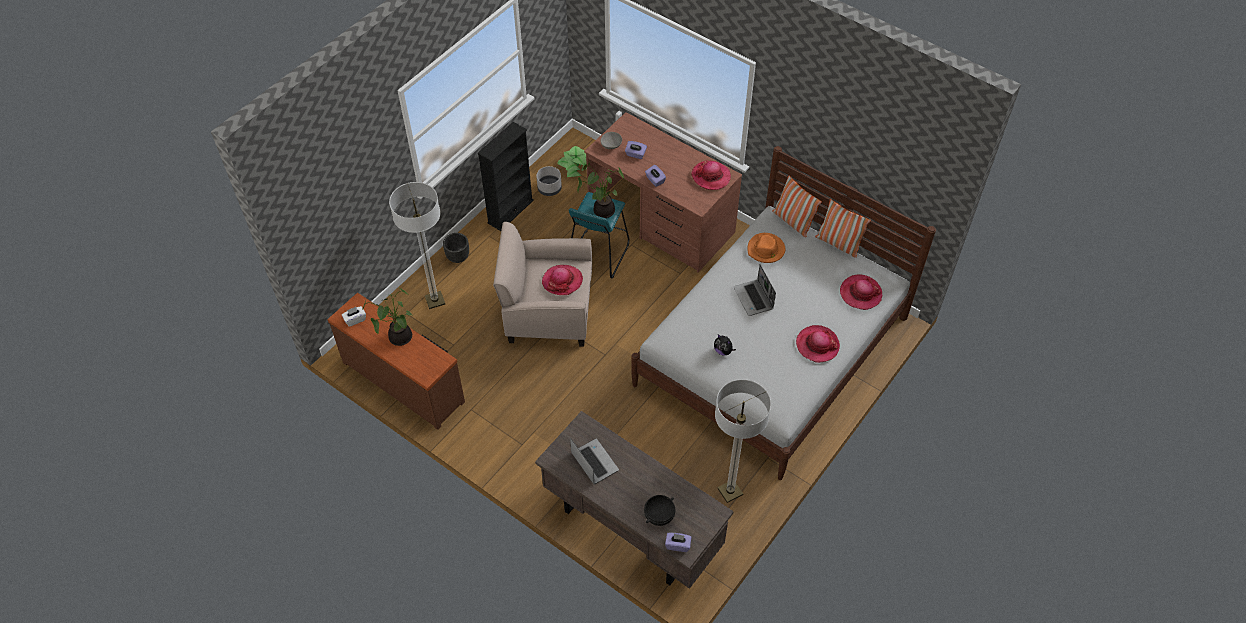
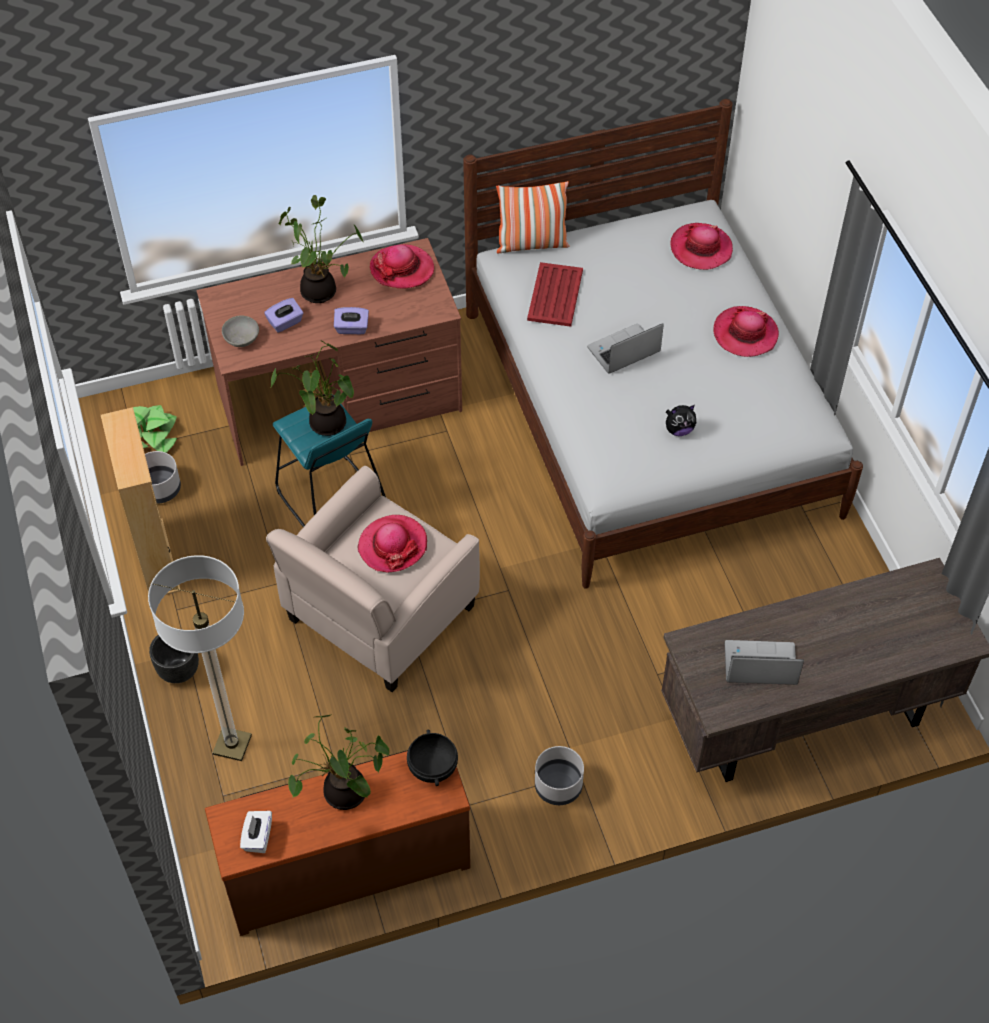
camera: 55 degrees left, 0 degrees up
black bookcase [478,122,534,231] -> beige bookcase [101,407,181,595]
black bowl [644,495,675,526] -> black bowl moved to [407,729,458,786]
purple tissue box [665,533,691,552] -> none
floor lamp [715,379,771,503] -> none
laptop [734,264,776,316] -> laptop turned 135 degrees clockwise [587,323,664,374]
orange hat [747,233,785,263] -> red tray [527,262,583,327]
pillow [815,199,871,258] -> none
none -> potted plant [278,195,363,303]
none -> grey planter [535,746,584,805]

